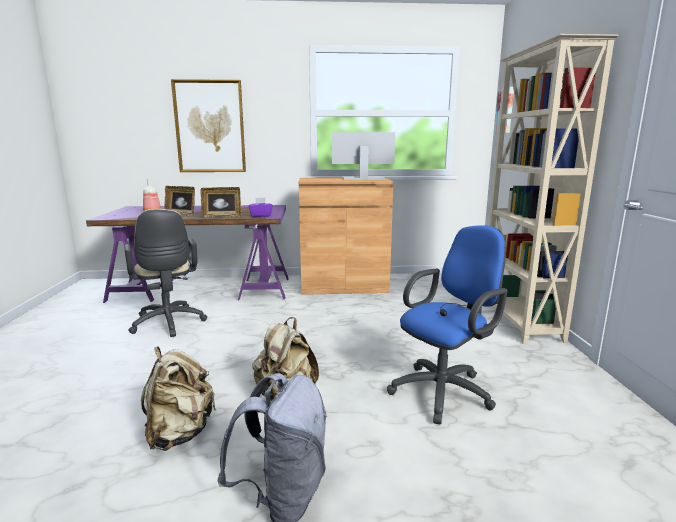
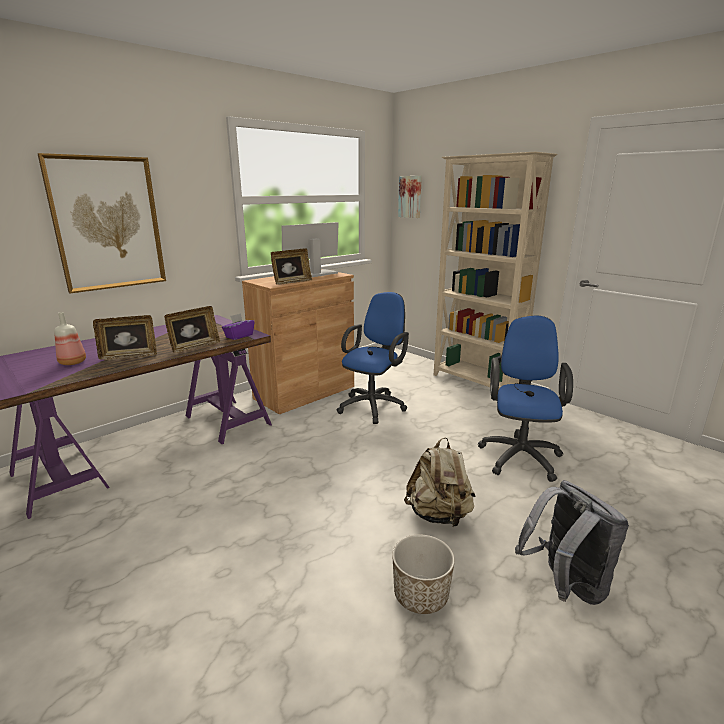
camera: 40 degrees left, 5 degrees up
beige office chair [124,209,207,337] -> none
beige backpack [141,346,216,451] -> planter [392,535,455,614]
none -> picture frame [271,248,312,285]
none -> blue office chair [337,292,409,424]

